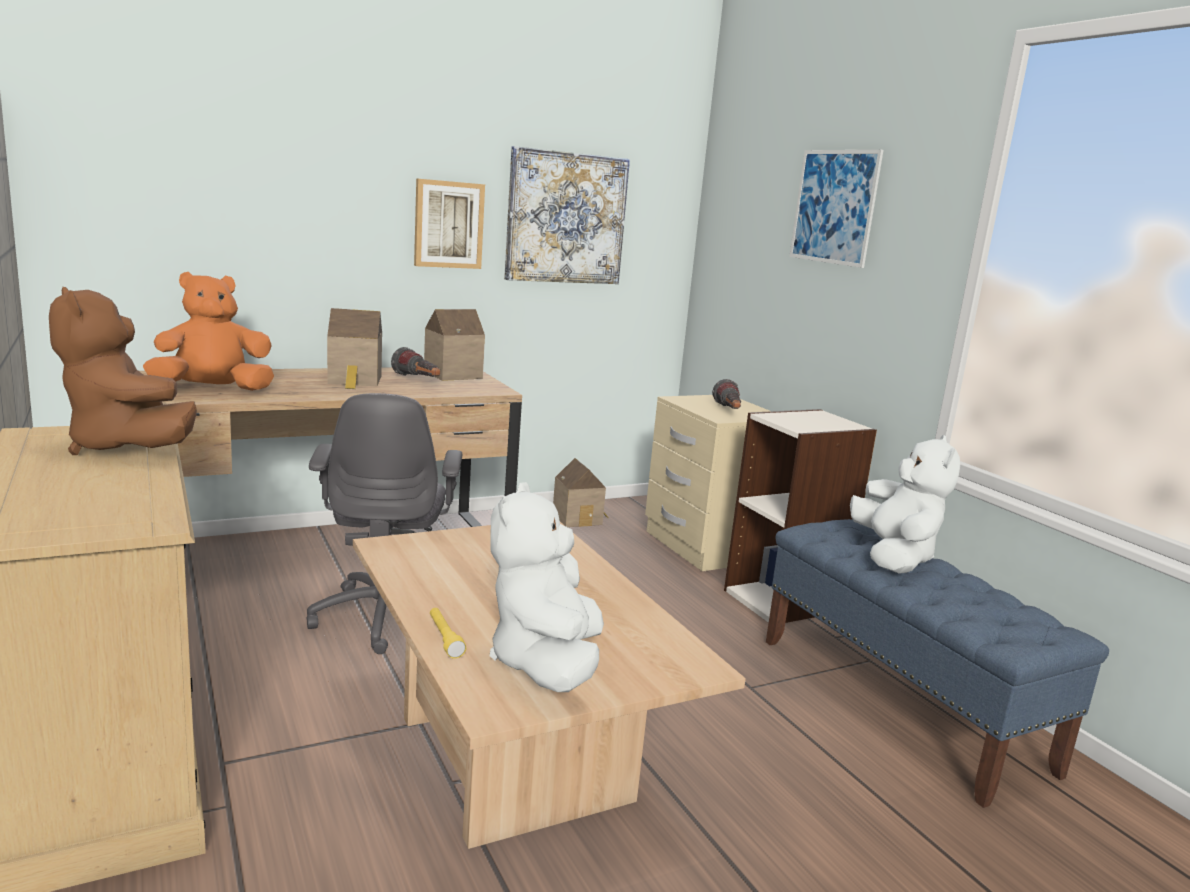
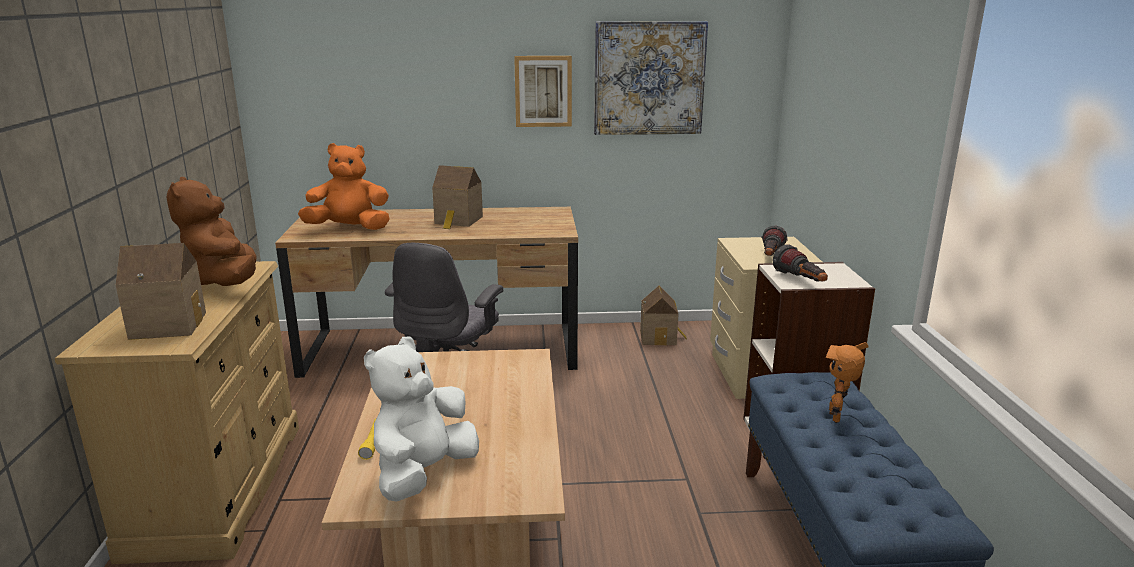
camera: 25 degrees right, 5 degrees up
flashlight [391,347,440,377] -> flashlight moved to [773,244,828,282]
toy house [424,309,485,381] -> toy house moved to [115,243,206,340]
picture [789,150,883,268] -> none
white plush toy [850,435,960,574] -> toy robot [825,342,869,423]

